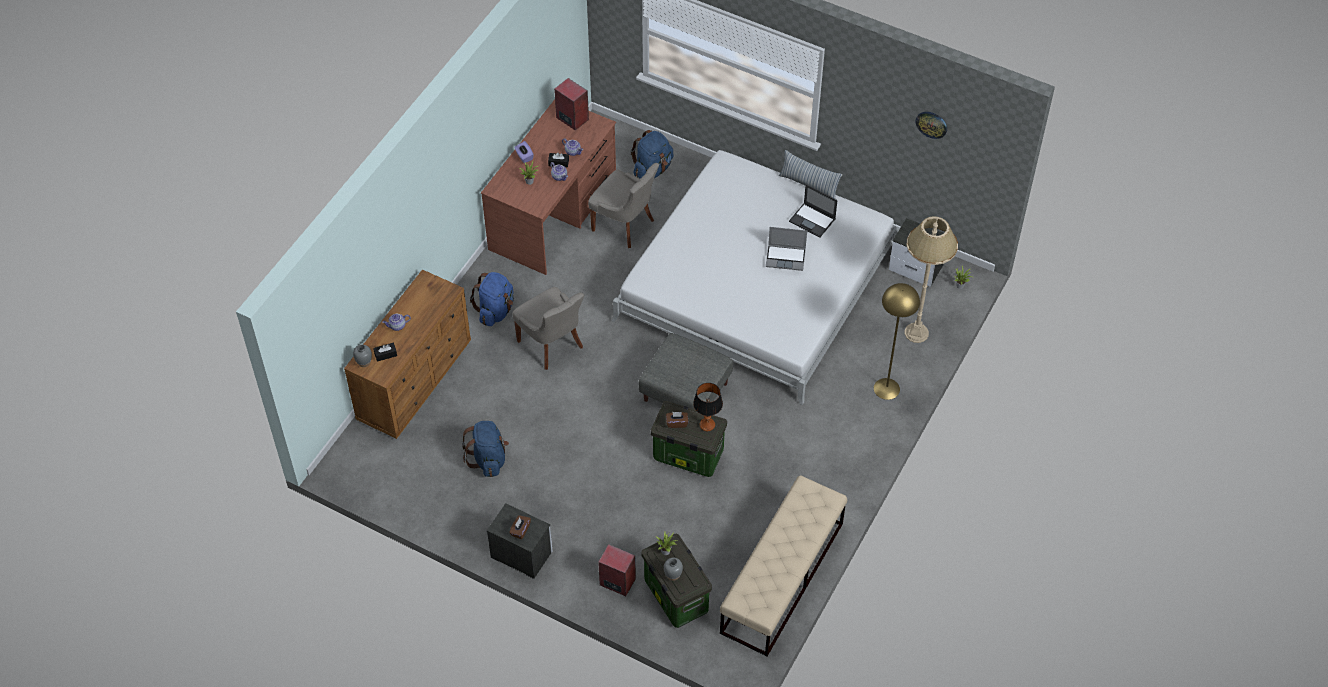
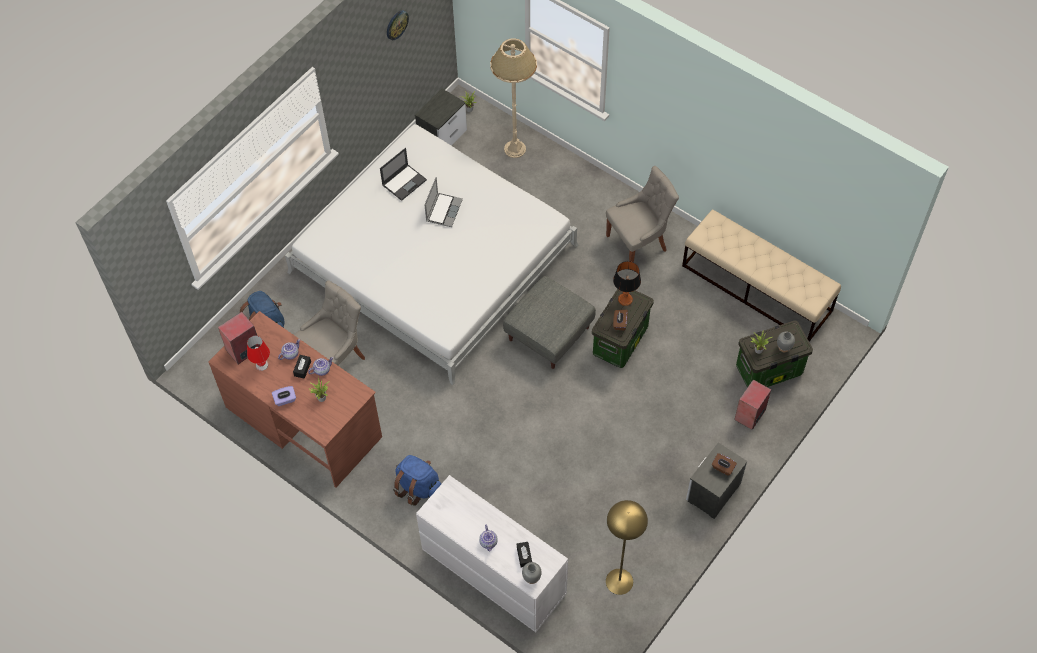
camera: 80 degrees left, 5 degrees up
brown dresser [344,270,471,439] -> white dresser [416,475,568,632]
blue backpack [462,421,509,477] -> none
grey chair [512,287,584,370] -> grey chair moved to [606,166,679,262]
pillow [779,150,842,199] -> none
yellow floor lamp [874,283,920,400] -> yellow floor lamp moved to [606,500,648,595]
none -> red table lamp [247,336,270,371]

